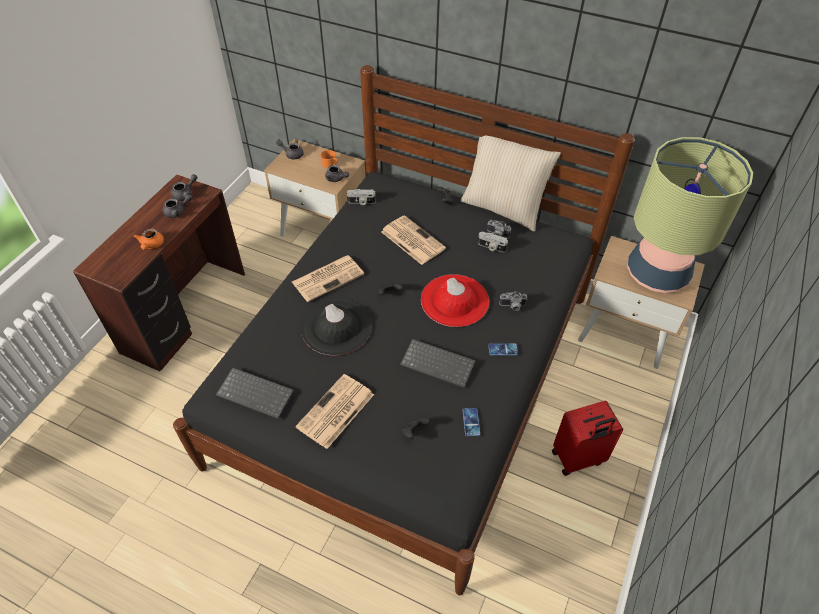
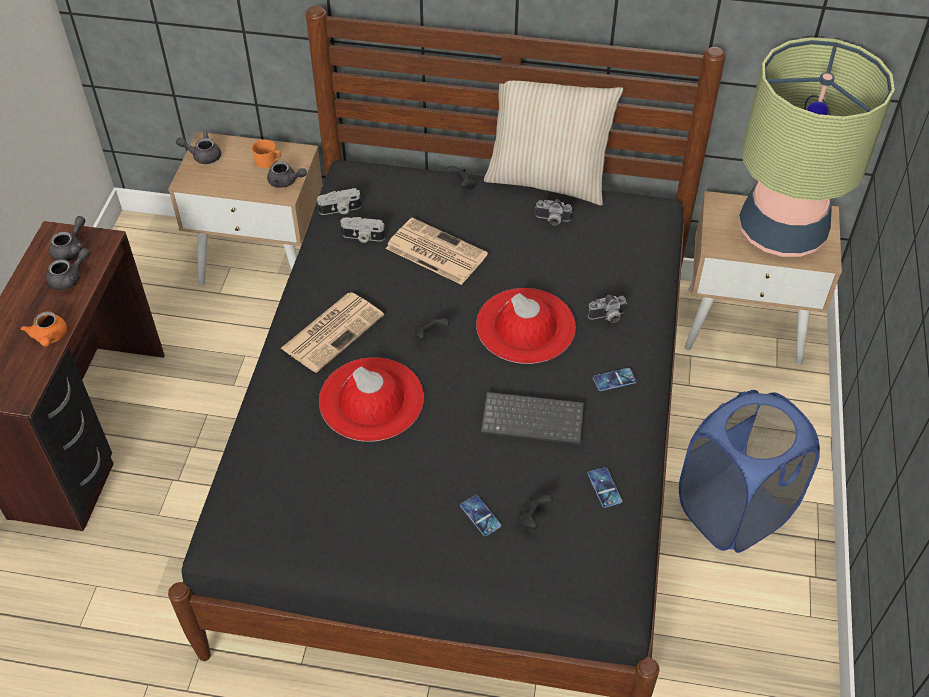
camera: 15 degrees left, 0 degrees up
keyboard [216,368,294,419] -> none
newspaper [295,374,374,449] -> none
black hat [301,299,372,355] -> red hat [319,357,424,442]
camera [478,232,508,252] -> camera moved to [340,217,385,243]
red suitcase [552,401,623,476] -> blue laundry basket [679,390,820,553]
none -> phone [460,495,501,536]

